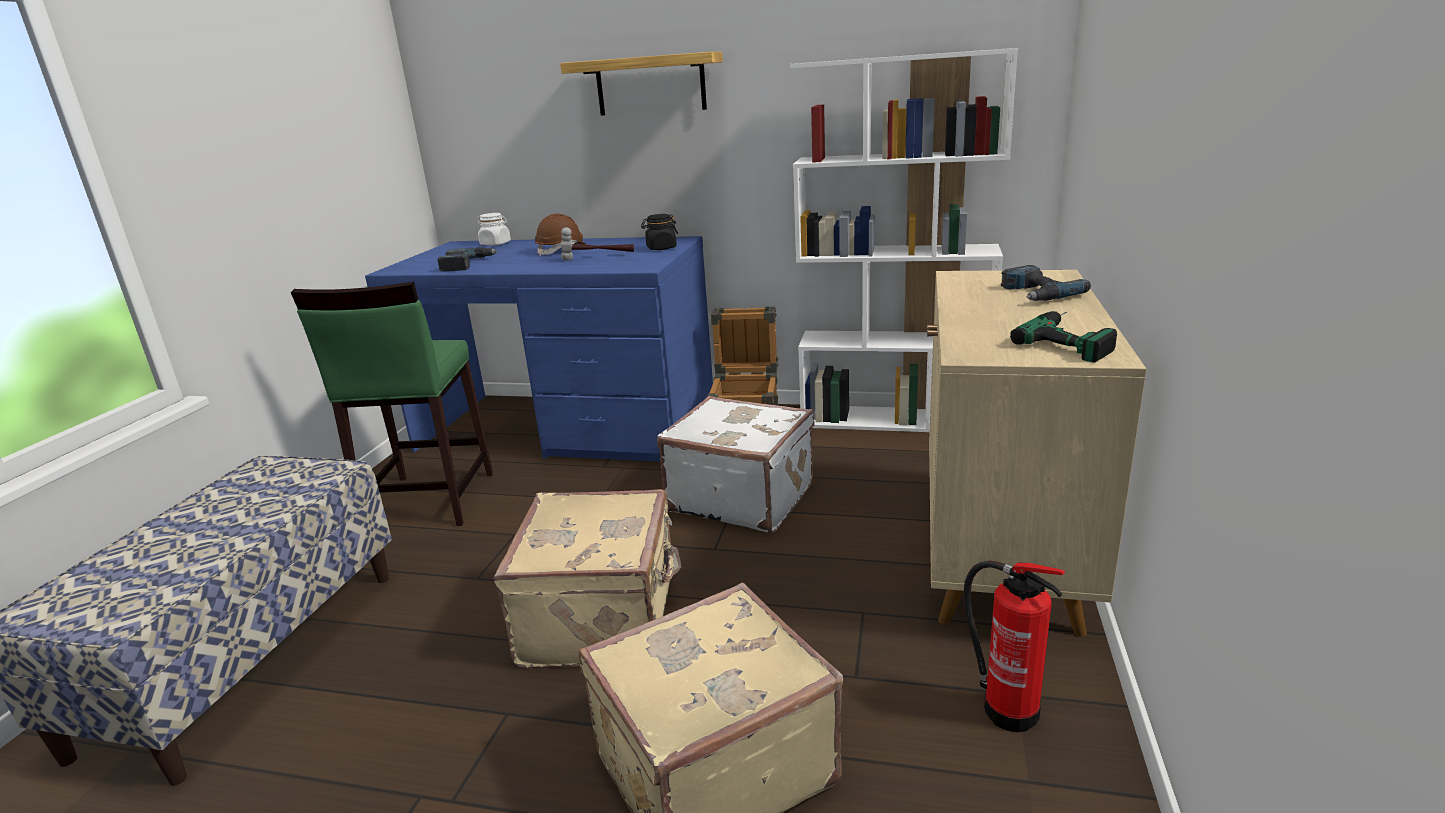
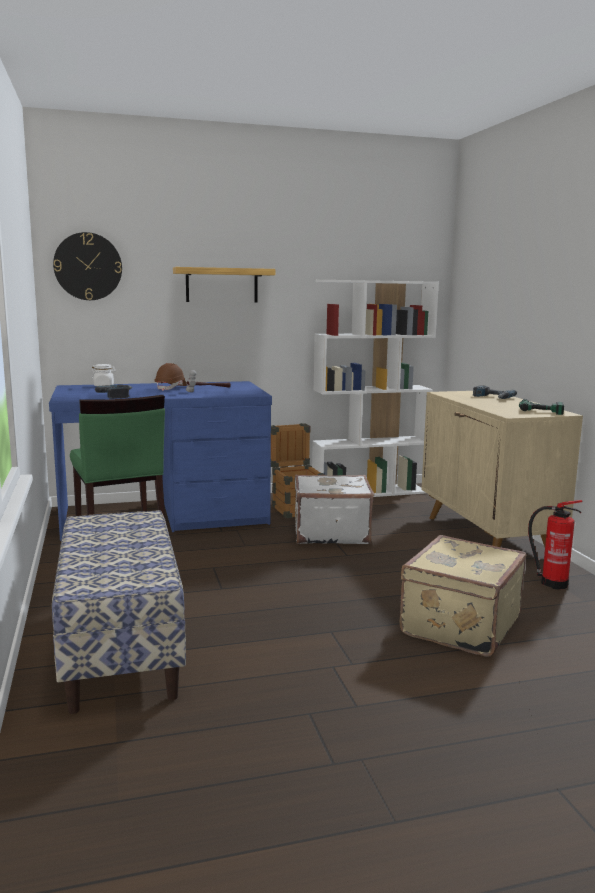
camera: 30 degrees left, 10 degrees down
beige suitcase [493,489,682,668] -> none
black jar [641,214,678,250] -> none
none -> wall clock [53,232,122,300]

